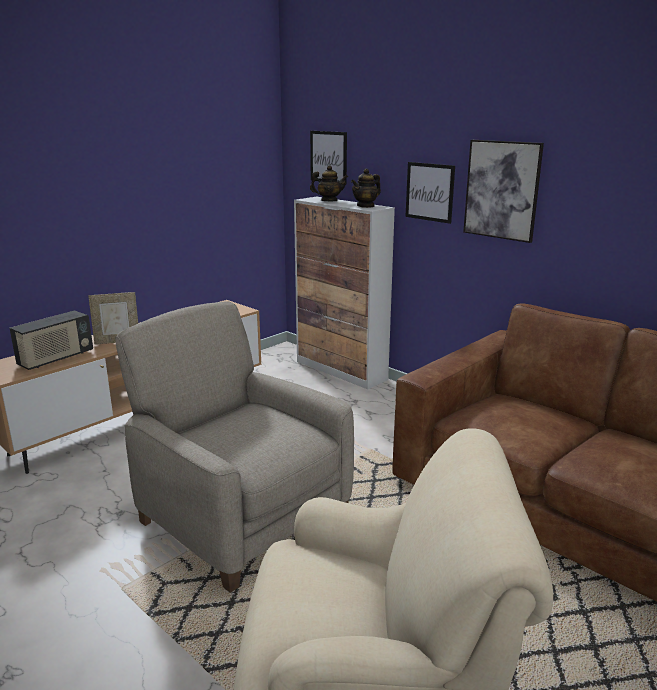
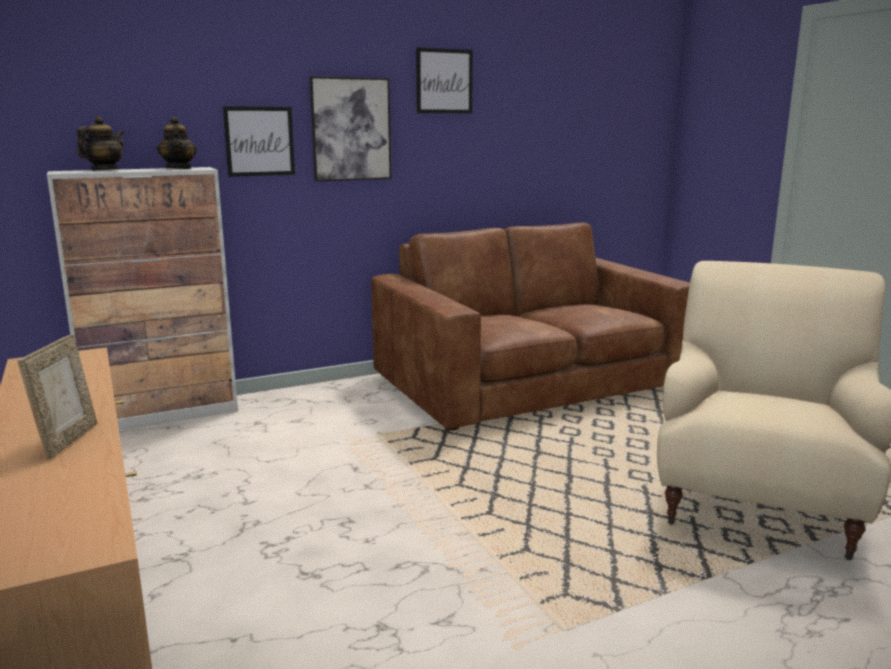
camera: 70 degrees left, 5 degrees down
radio [10,311,93,370] -> none
beige armchair [115,301,354,593] -> none
picture [310,131,347,184] -> picture moved to [416,47,473,113]

